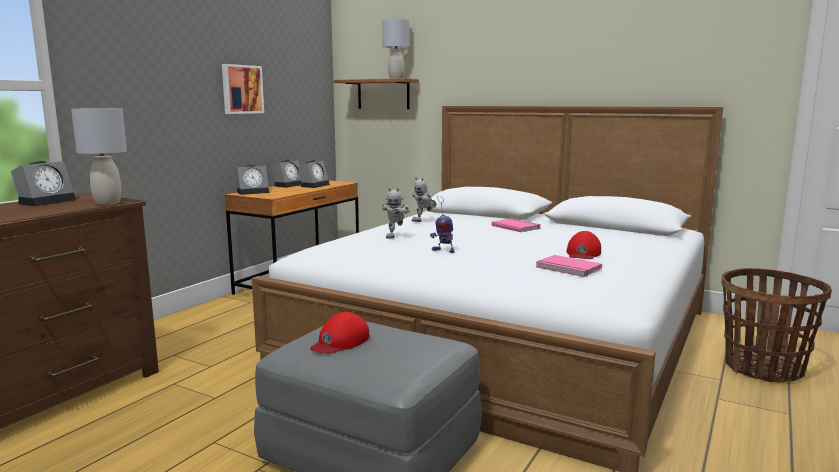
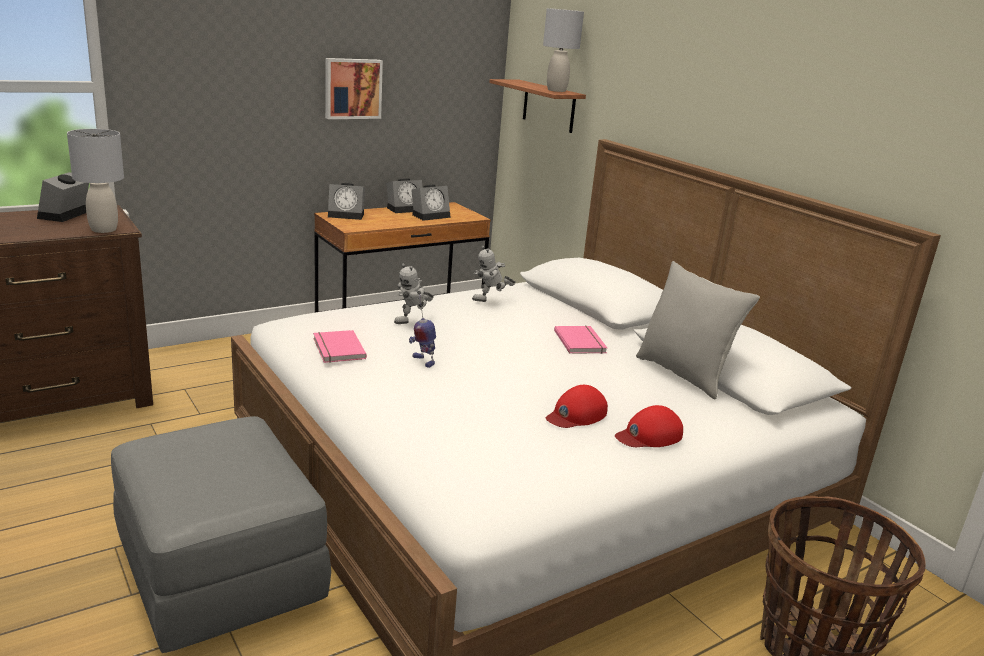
camera: 25 degrees right, 10 degrees up
alarm clock [11,161,76,206] -> alarm clock turned 135 degrees clockwise [37,172,89,222]
red cap [310,312,369,354] -> red cap moved to [615,405,683,447]
pink book [536,255,602,277] -> pink book moved to [313,330,367,363]
none -> grey pillow [636,261,760,400]

